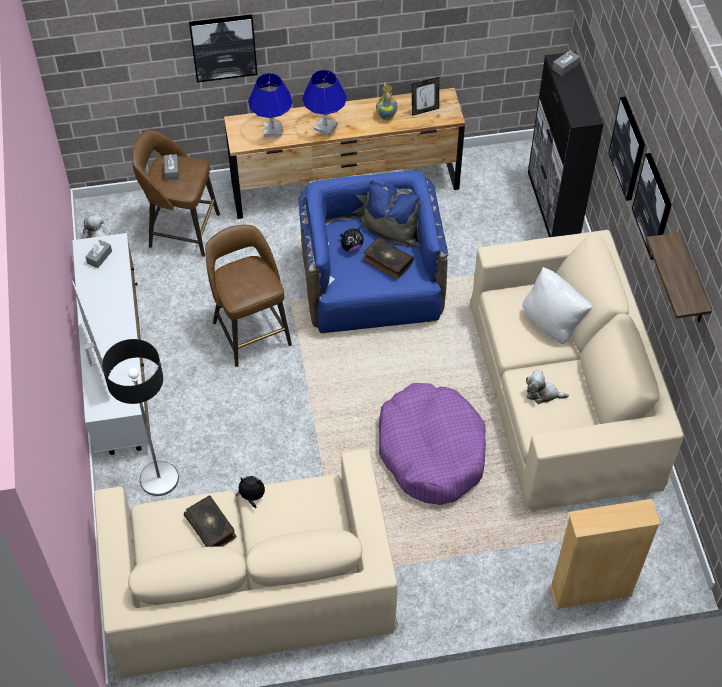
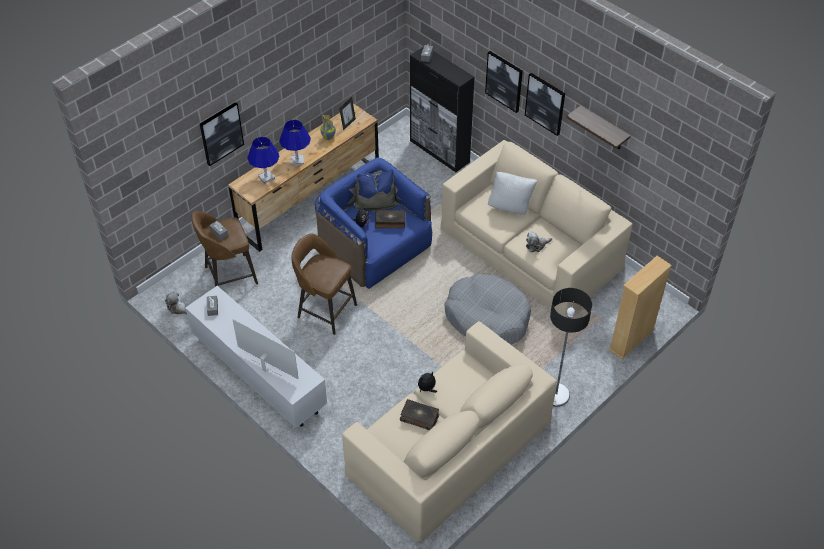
camera: 35 degrees left, 5 degrees down
floor lamp [102,339,179,496] -> floor lamp moved to [550,288,592,407]
purple dog bed [379,383,486,505] -> grey dog bed [444,274,532,345]

